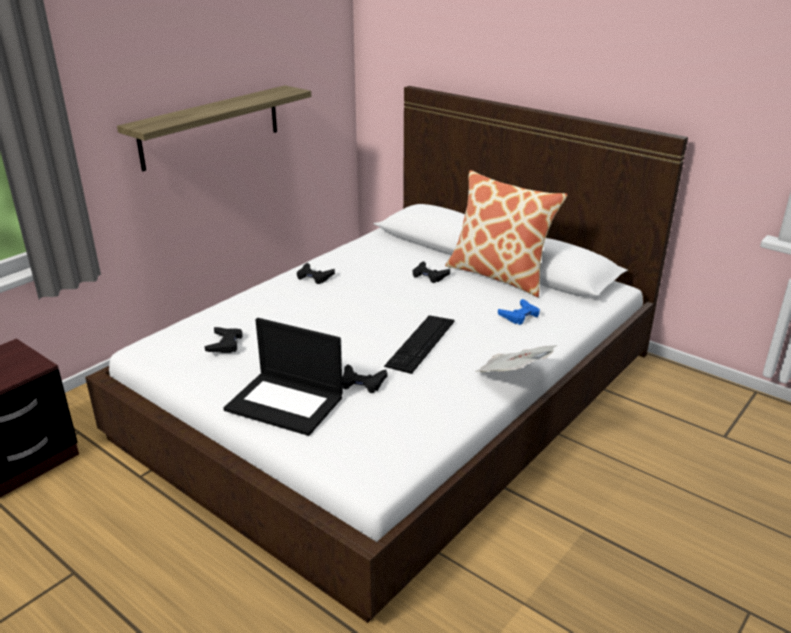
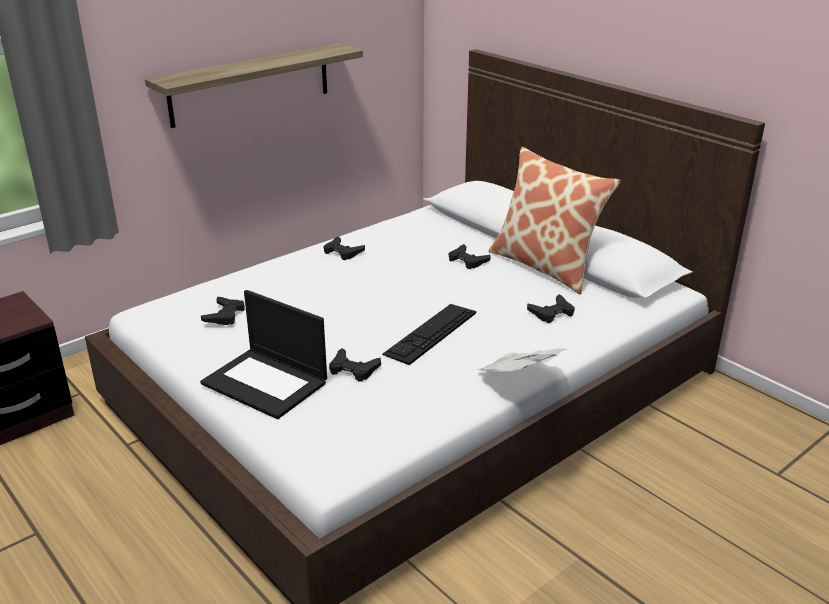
camera: 10 degrees right, 0 degrees up
blue game controller [498,299,540,325] -> black game controller [527,295,575,323]

